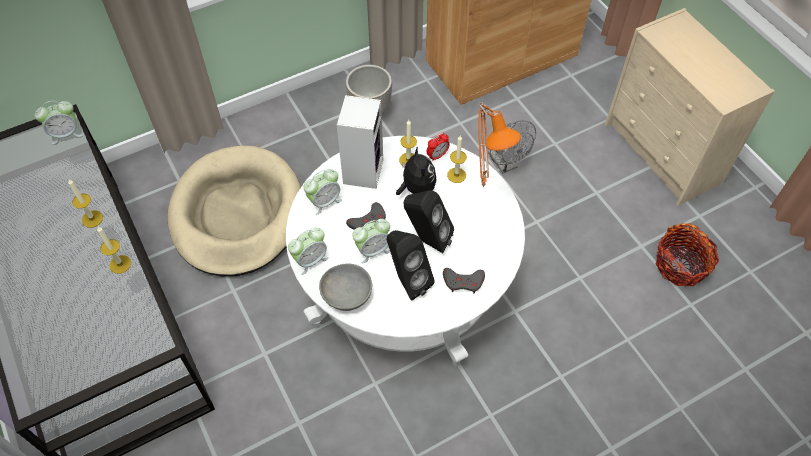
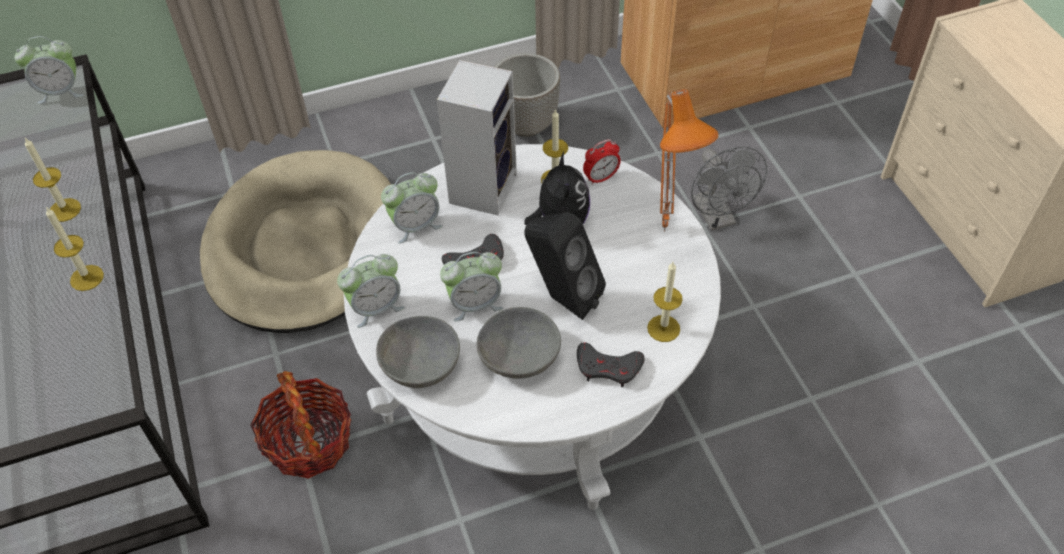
camera: 10 degrees right, 5 degrees down
black speaker [387,230,435,301] -> grey bowl [477,307,561,379]
candle [447,136,467,183] -> candle moved to [647,262,683,342]
basket [656,223,719,286] -> basket moved to [250,371,351,479]

